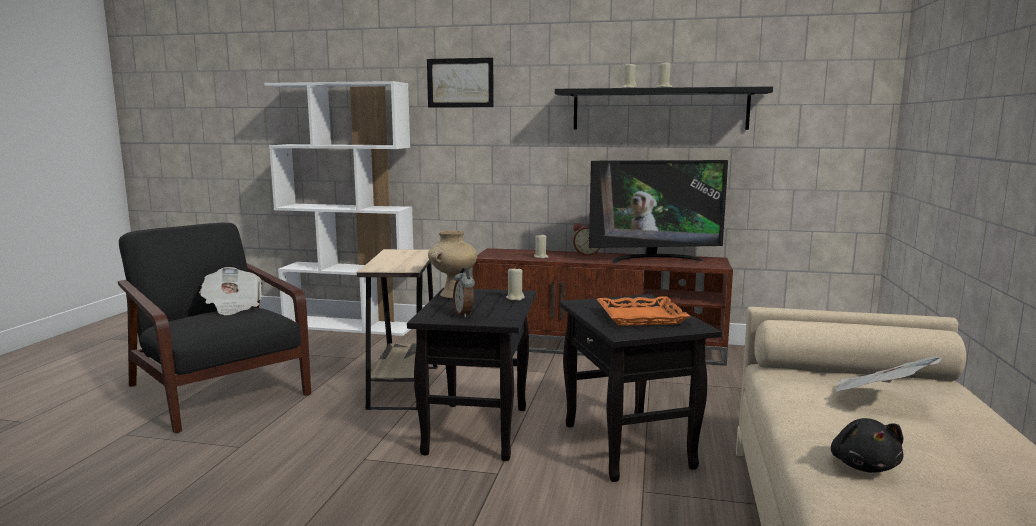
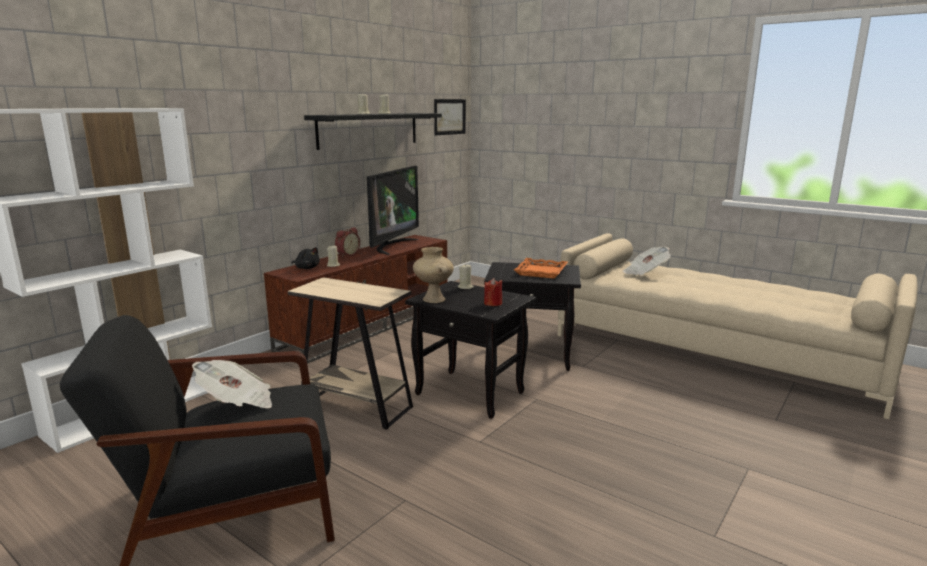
camera: 65 degrees left, 5 degrees up
picture [427,58,494,108] -> picture moved to [434,99,466,135]
alarm clock [453,268,475,318] -> red candle [484,278,502,306]
black plush toy [831,418,903,473] -> black plush toy moved to [291,247,320,269]

